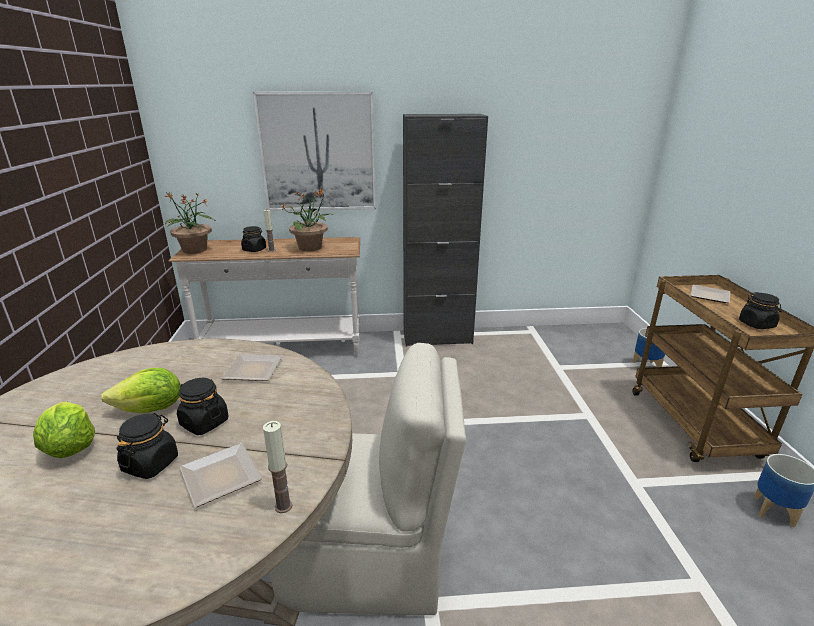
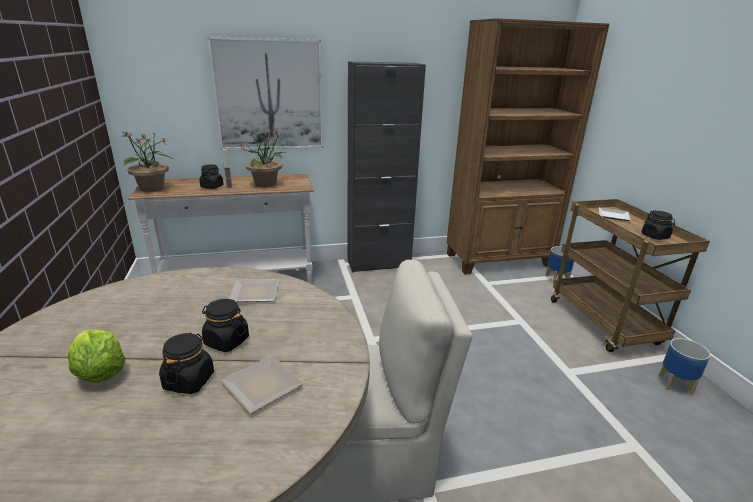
camera: 10 degrees left, 0 degrees up
lettuce [101,368,181,413] -> none
candle [263,421,293,513] -> none
none -> brown bookcase [447,18,609,275]

